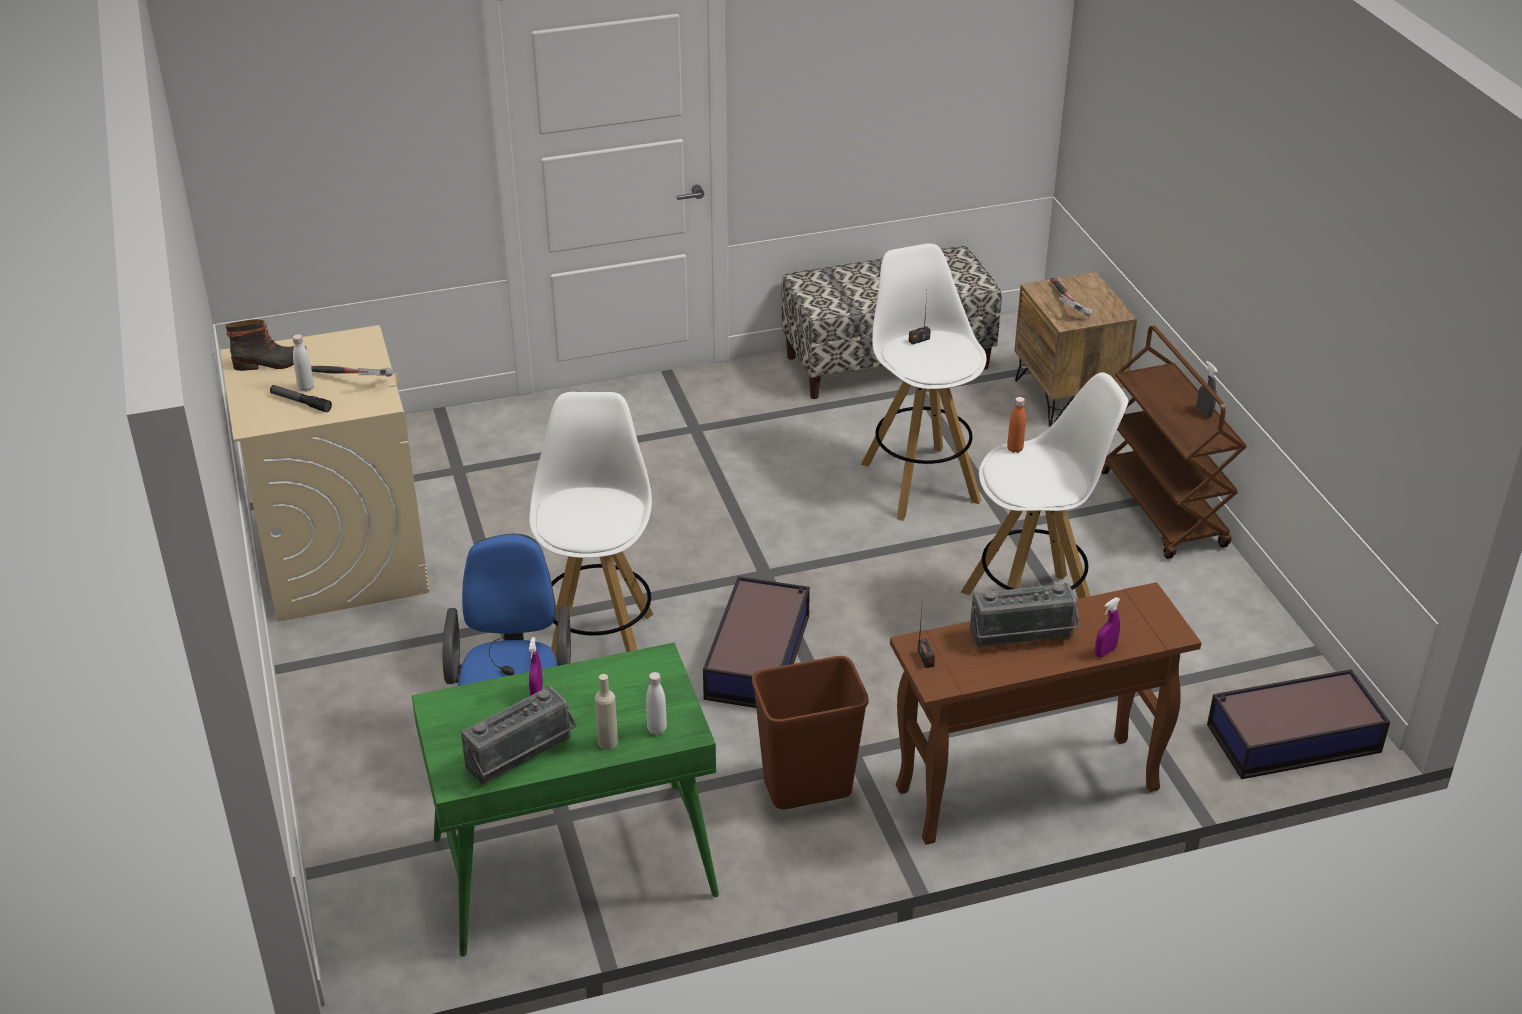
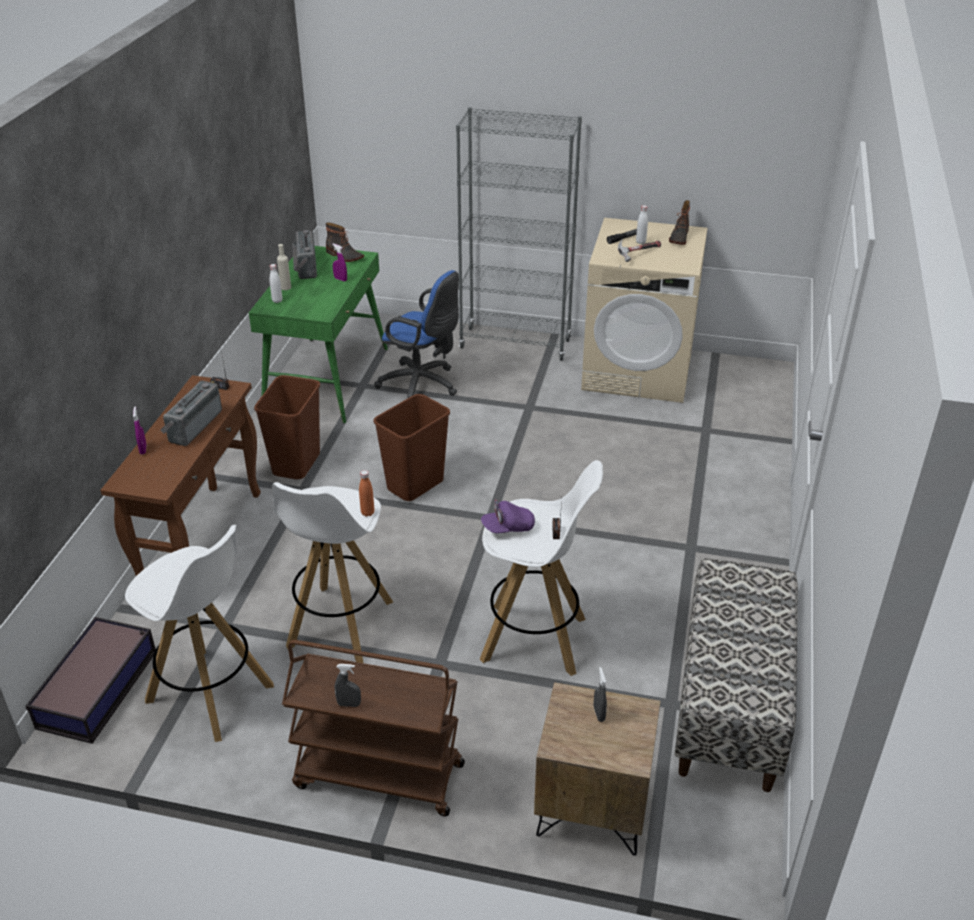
camera: 120 degrees right, 0 degrees up
white stool [529,392,654,662] -> white stool moved to [125,525,274,742]
storage box [703,576,810,708] -> brown trash can [374,394,450,501]
hammer [1051,278,1092,316] -> grey spray bottle [594,667,607,722]
none -> boot [326,222,364,262]
none -> grey bookcase [456,107,582,361]
none -> purple cap [481,500,535,533]

